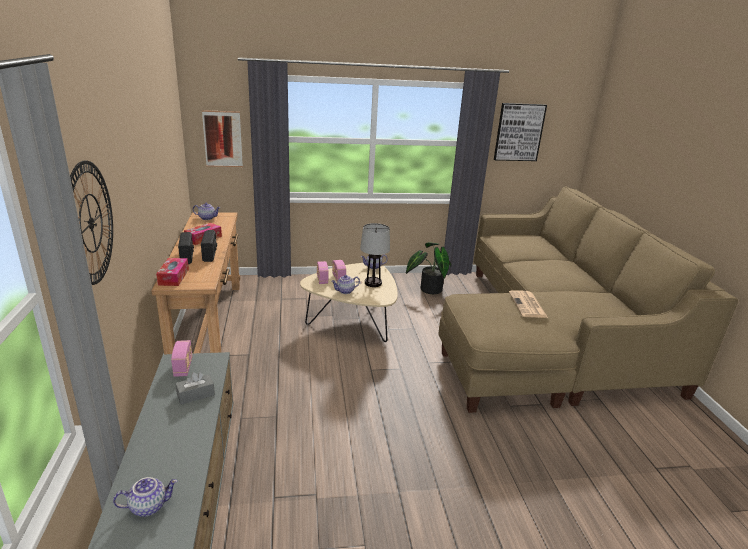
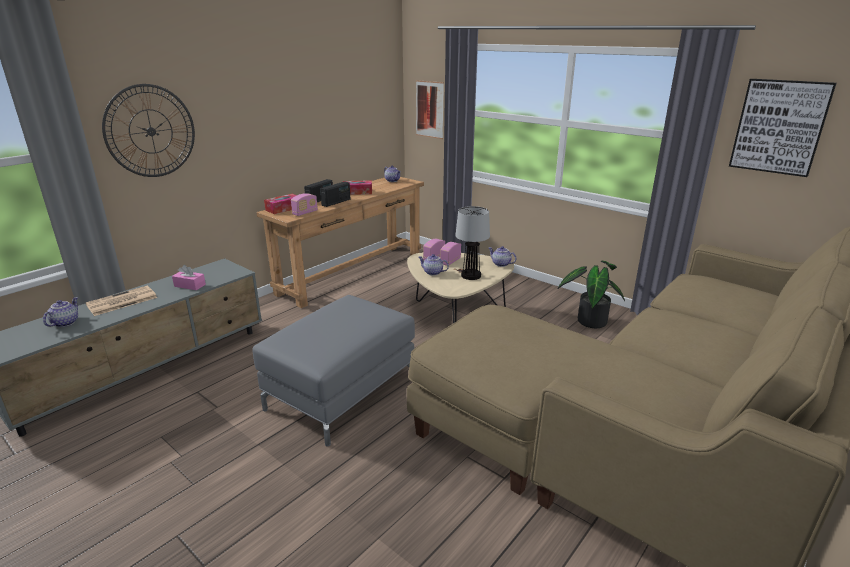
camera: 50 degrees right, 0 degrees up
teapot [113,477,178,517] -> teapot turned 105 degrees counterclockwise [43,297,78,327]
radio [171,340,193,377] -> radio moved to [291,193,318,216]
grey tissue box [175,372,215,405] -> pink tissue box [172,265,206,290]
newspaper [509,290,548,318] -> newspaper moved to [86,286,157,316]
none -> grey ottoman [253,295,415,446]

